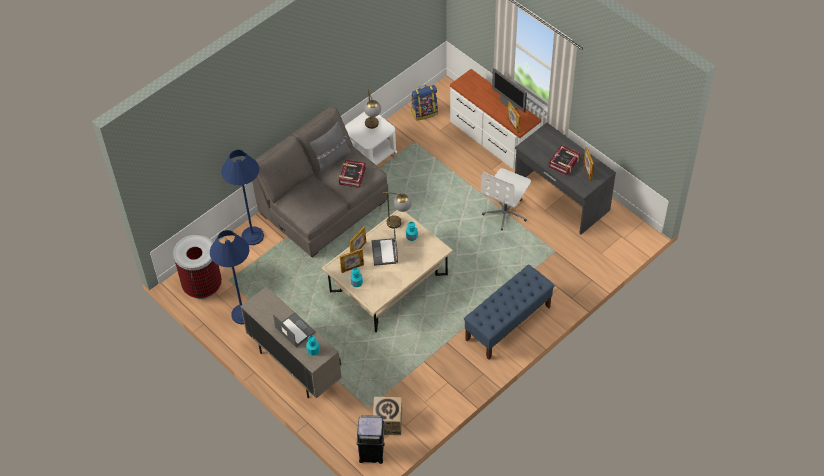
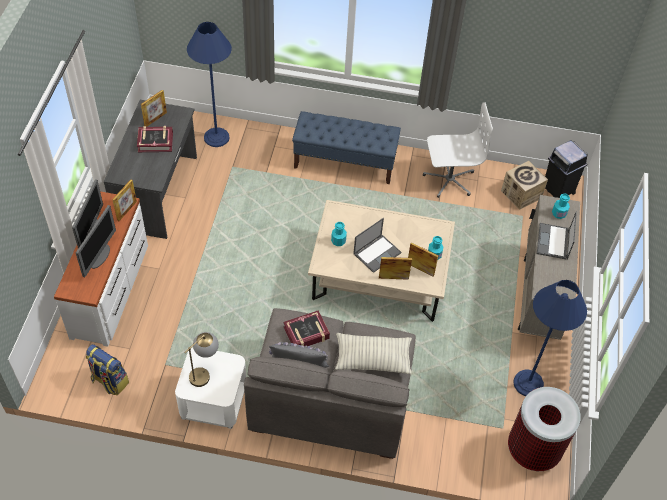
camera: 130 degrees left, 0 degrees up
blue floor lamp [221,150,264,245] -> blue floor lamp moved to [187,22,232,147]
table lamp [383,192,412,229] -> none
white office chair [481,168,531,230] -> white office chair moved to [423,102,493,198]
none -> monitor [76,205,116,277]
none -> pillow [335,333,412,374]

